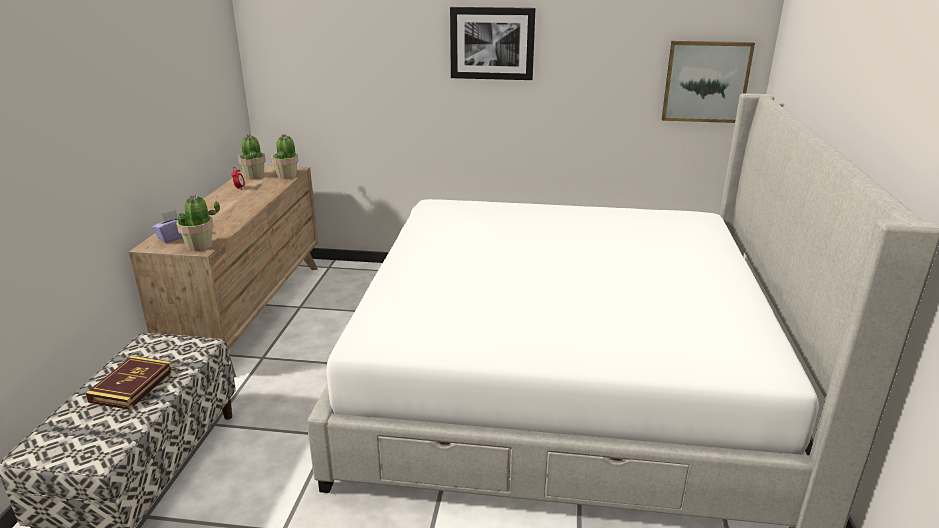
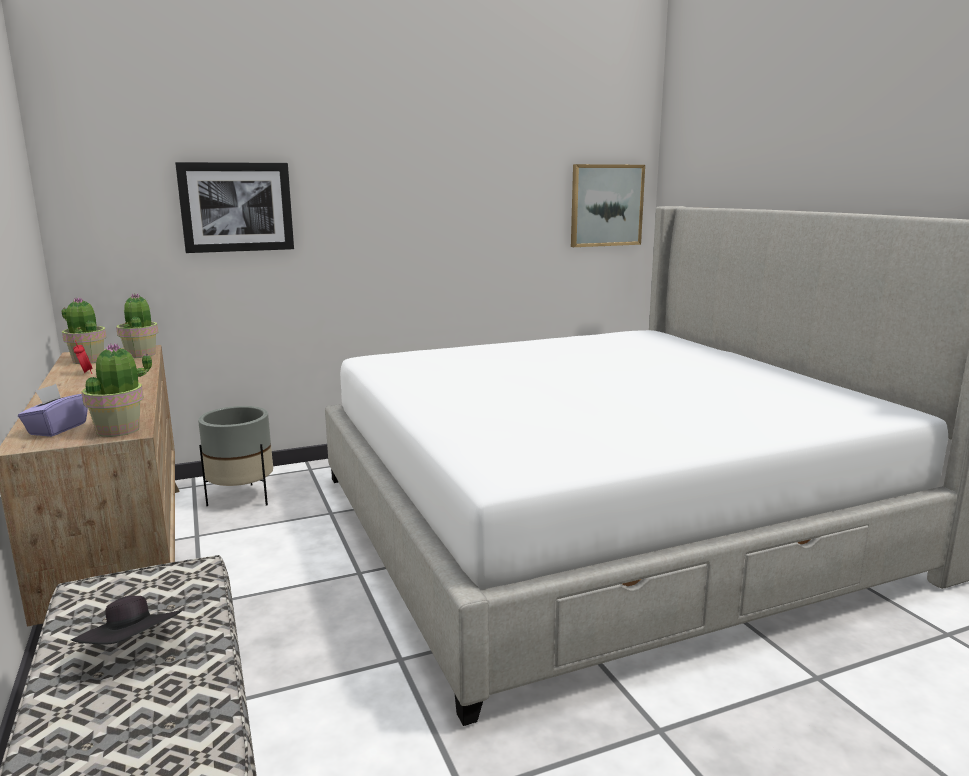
camera: 30 degrees left, 10 degrees down
book [86,356,173,410] -> black hat [71,596,182,645]
picture [450,7,536,80] -> picture moved to [175,162,294,253]
none -> grey planter [198,406,273,506]

